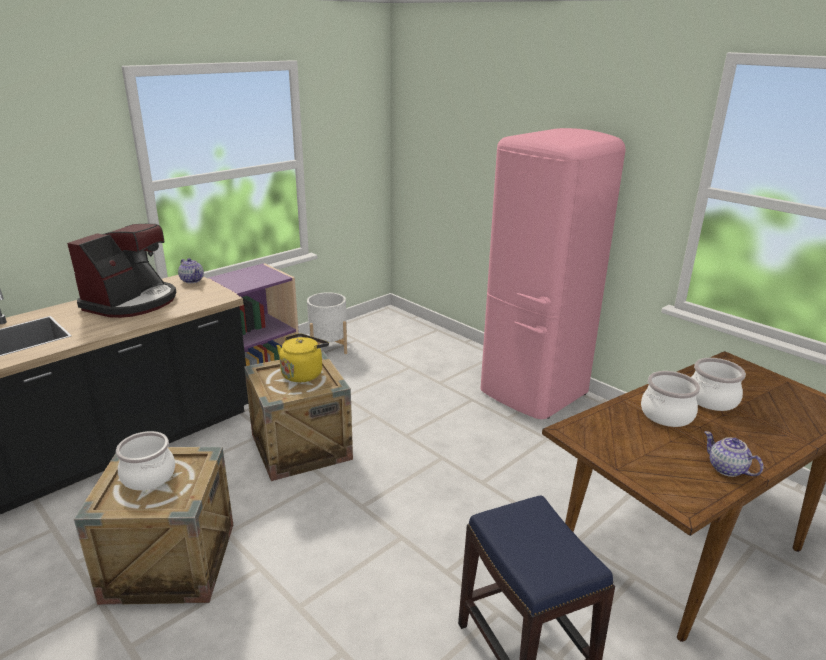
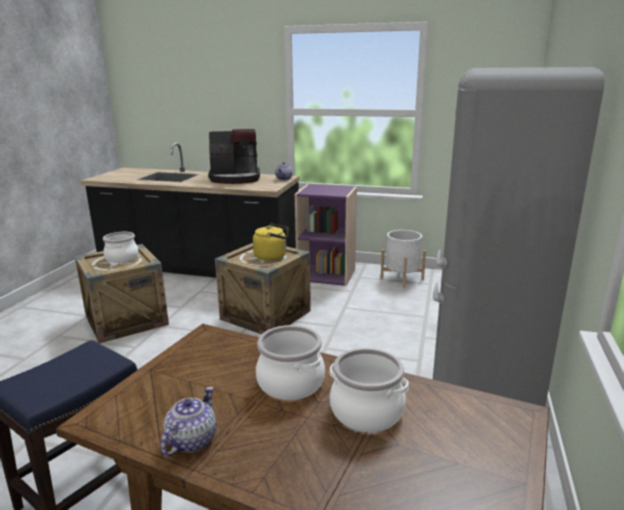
camera: 60 degrees right, 5 degrees down
pink fridge [480,128,626,419] -> grey fridge [433,67,604,407]

